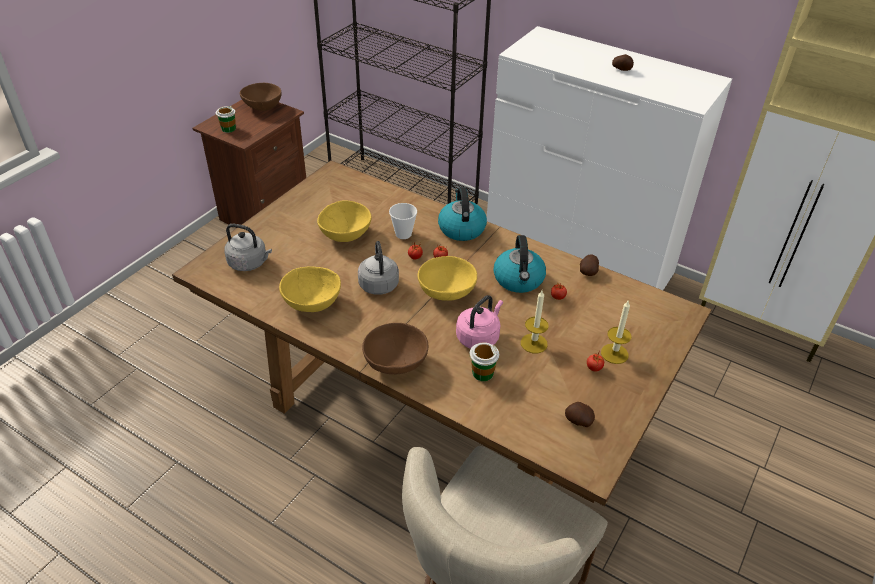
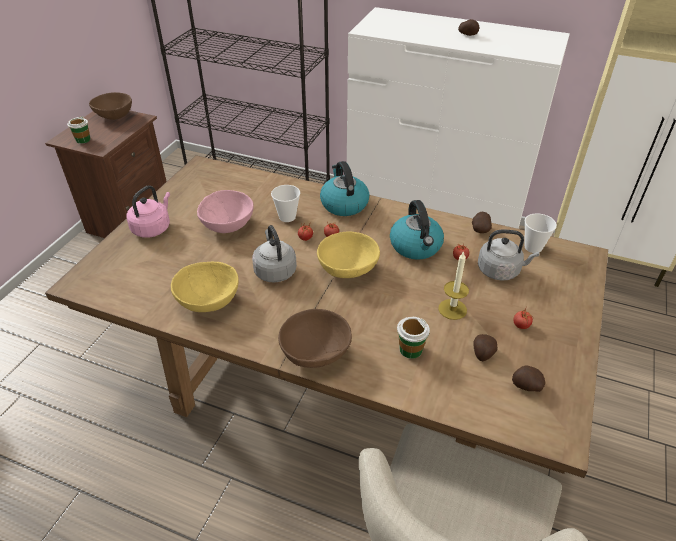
camera: 10 degrees left, 0 degrees up
grey kettle [224,224,272,271] -> grey kettle moved to [478,230,539,281]
yellow bowl [317,200,372,242] -> pink bowl [197,190,254,233]
pink kettle [456,295,503,349] -> pink kettle moved to [126,185,170,238]
candle [601,301,631,364] -> none
none -> potato [473,334,497,361]
none -> cup [525,213,557,253]

